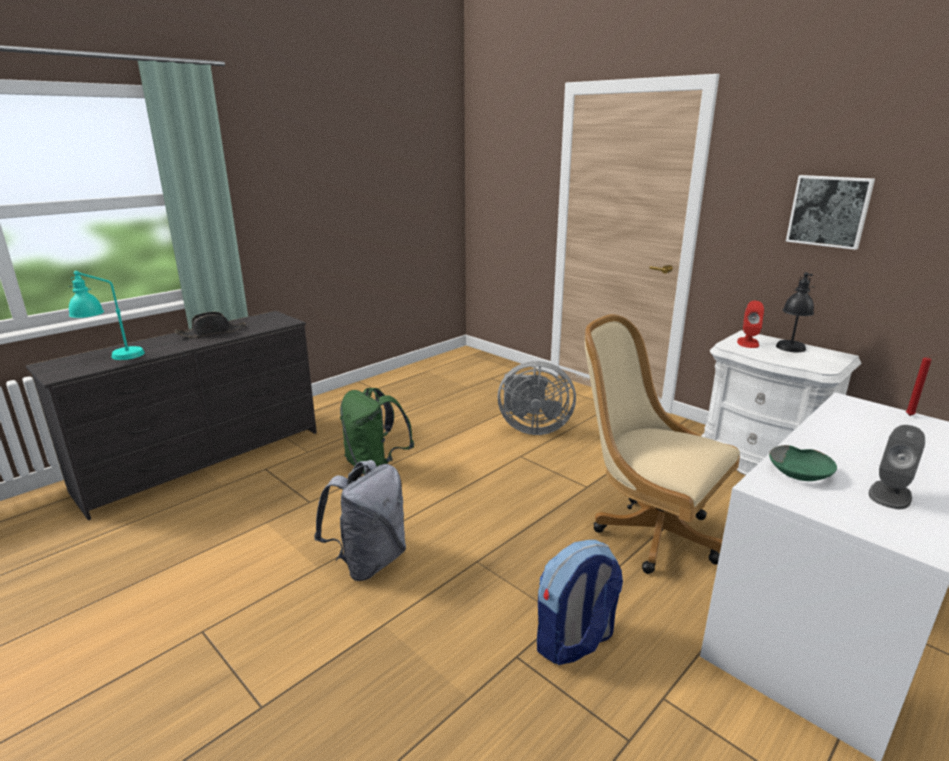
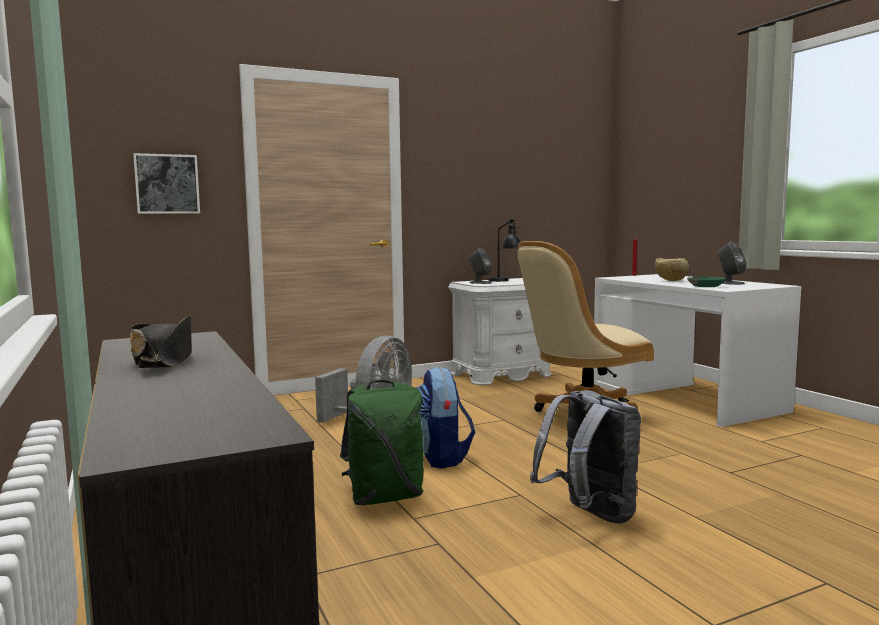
camera: 70 degrees left, 15 degrees down
turquoise table lamp [68,271,145,360] -> none
backpack [537,540,623,665] -> backpack moved to [416,366,475,469]
red speaker [737,301,764,348] -> grey speaker [469,248,492,284]
picture [786,175,875,250] -> picture moved to [133,153,200,214]
none -> beige bowl [655,258,689,281]

